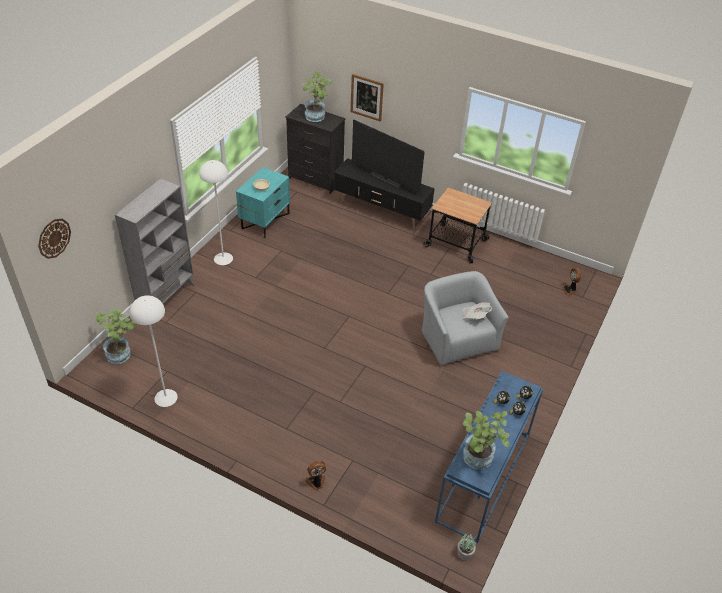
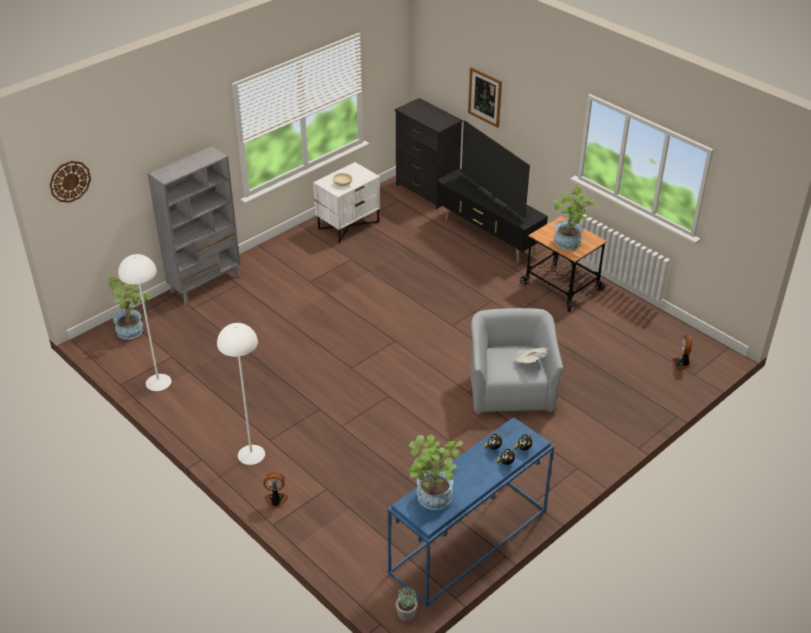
camera: 20 degrees right, 5 degrees down
white floor lamp [199,160,233,265] -> white floor lamp moved to [217,323,265,465]
turquoise nightstand [236,167,290,238] -> white nightstand [313,162,380,243]
potted plant [301,71,335,122] -> potted plant moved to [554,185,599,250]

